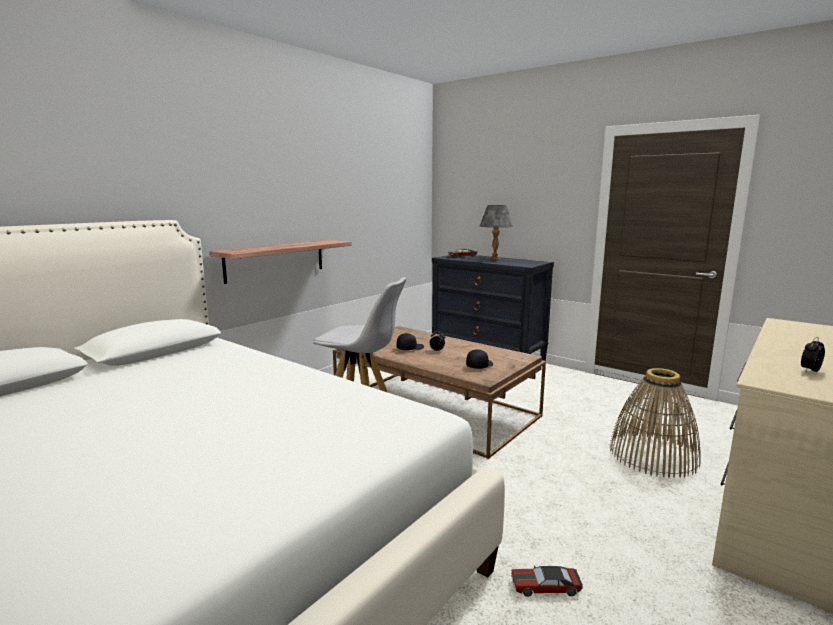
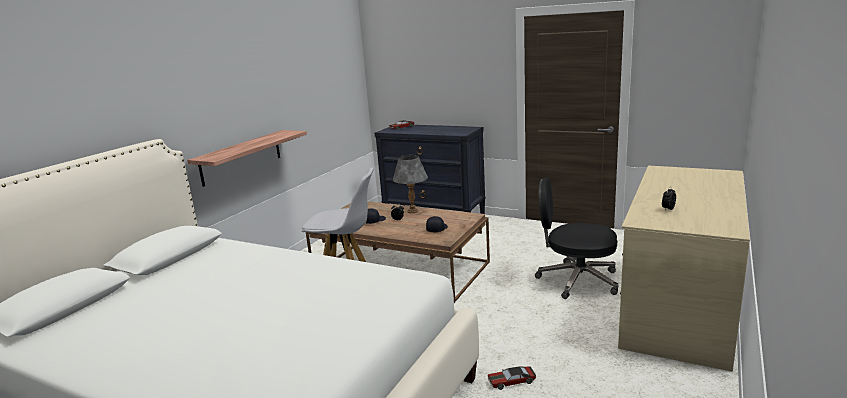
camera: 10 degrees left, 5 degrees up
grey table lamp [480,205,513,260] -> grey table lamp moved to [393,155,428,213]
basket [609,368,701,478] -> black office chair [535,178,618,299]

